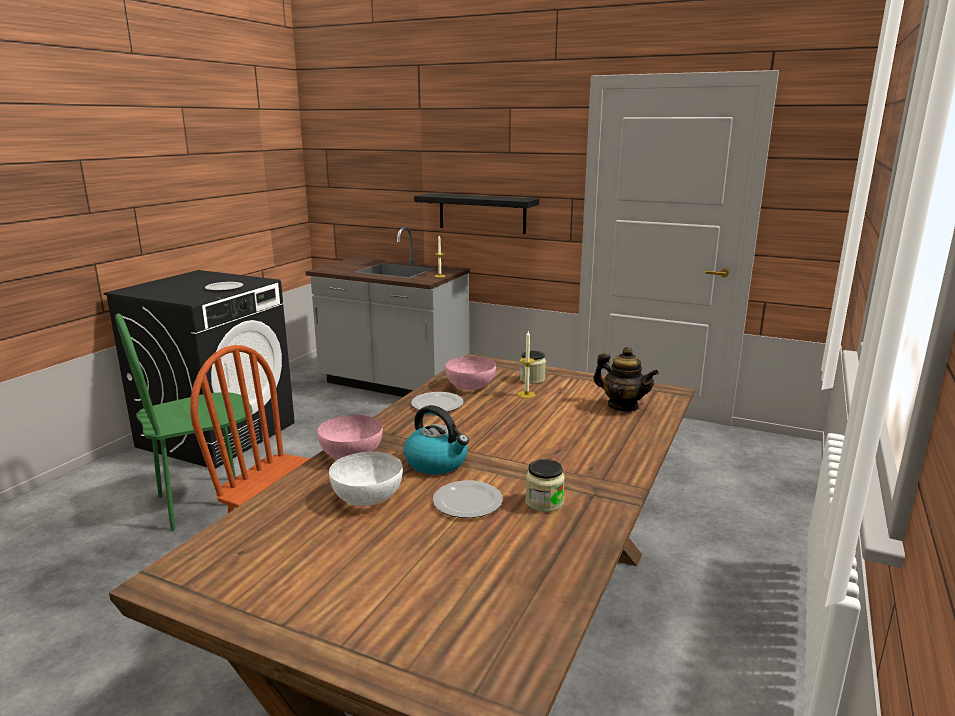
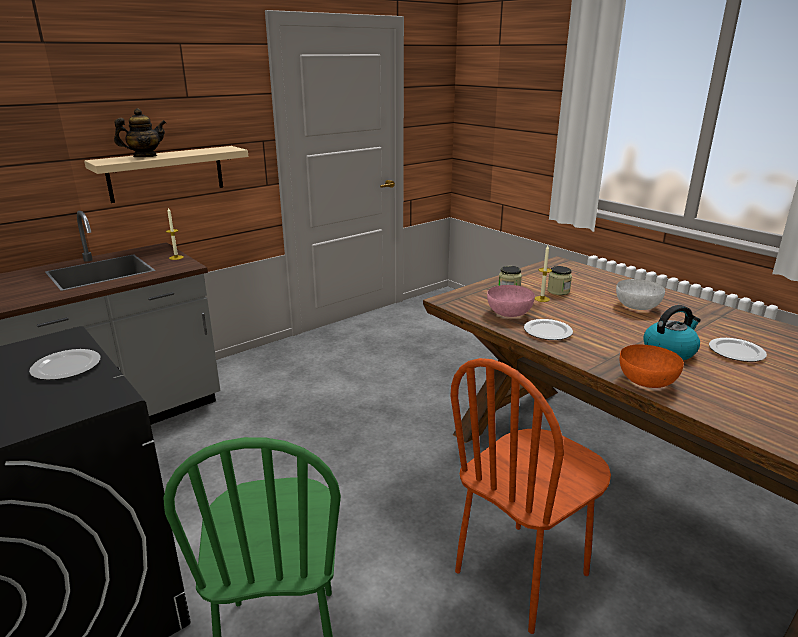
camera: 65 degrees left, 5 degrees up
pink bowl [317,415,383,459] -> orange bowl [620,344,684,388]
white bowl [329,452,403,506] -> white bowl moved to [616,279,665,310]
black shelf [414,193,539,234] -> beige shelf [84,146,248,203]
jar [525,459,565,512] -> jar moved to [547,266,572,295]
teapot [593,347,659,411] -> teapot moved to [114,108,166,157]

